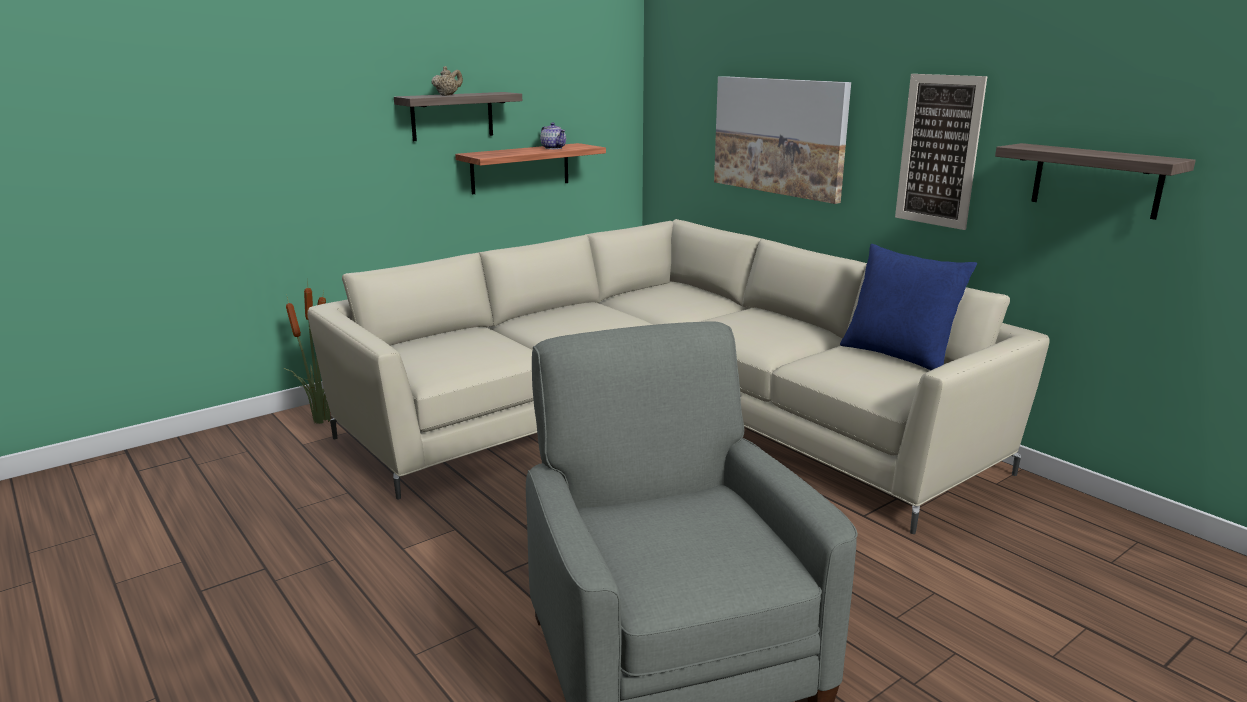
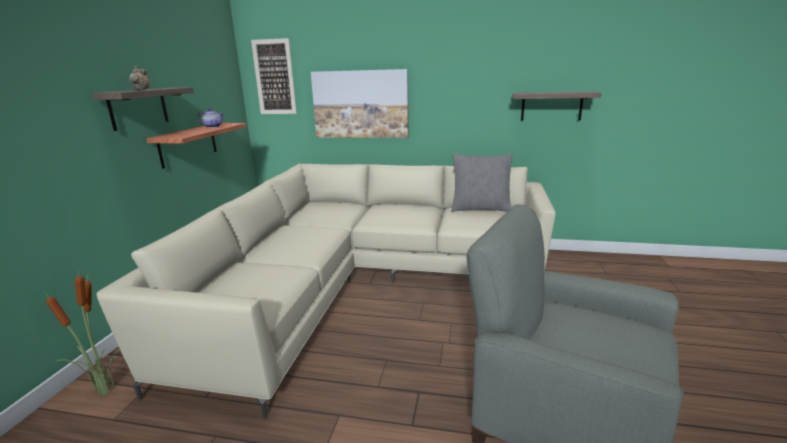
camera: 40 degrees left, 0 degrees up
blue pillow [840,244,977,370] -> grey pillow [451,153,513,212]
picture [895,74,987,230] -> picture moved to [251,38,297,114]

